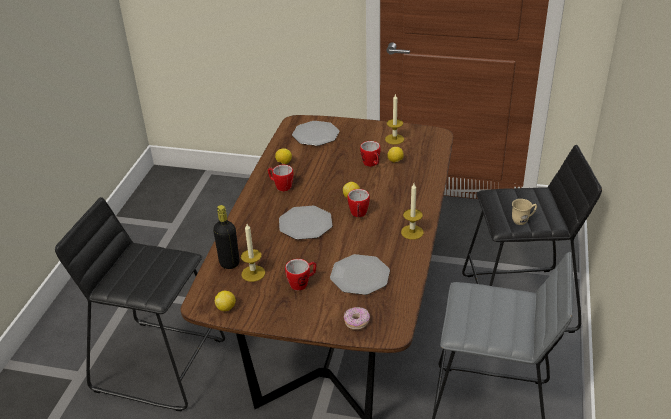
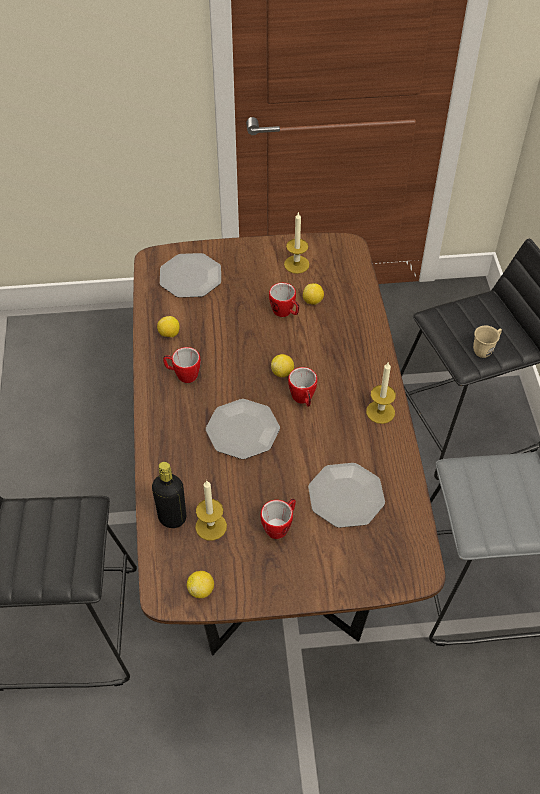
camera: 20 degrees left, 15 degrees up
donut [344,307,370,330] -> none

